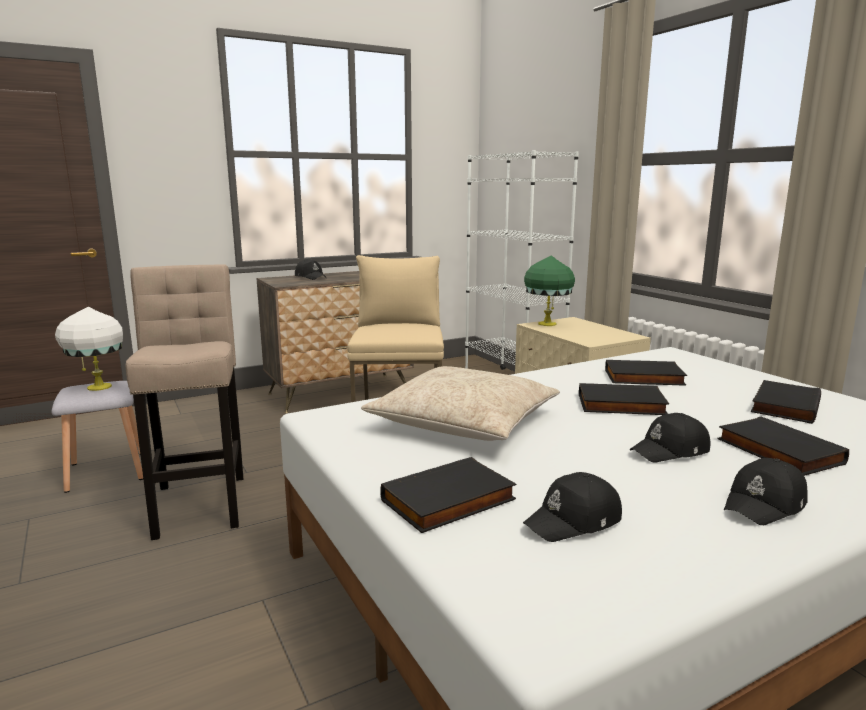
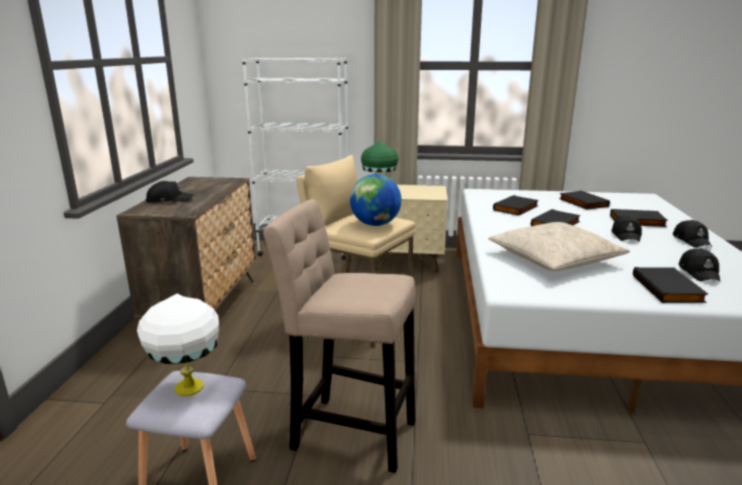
camera: 55 degrees left, 5 degrees up
none -> globe [350,174,401,226]

